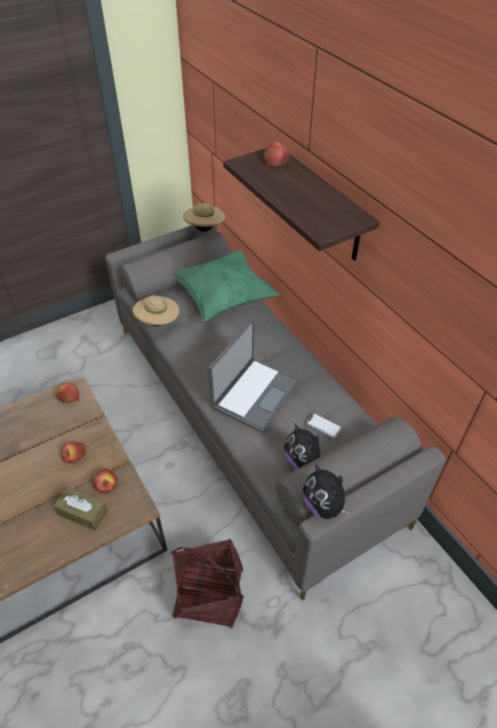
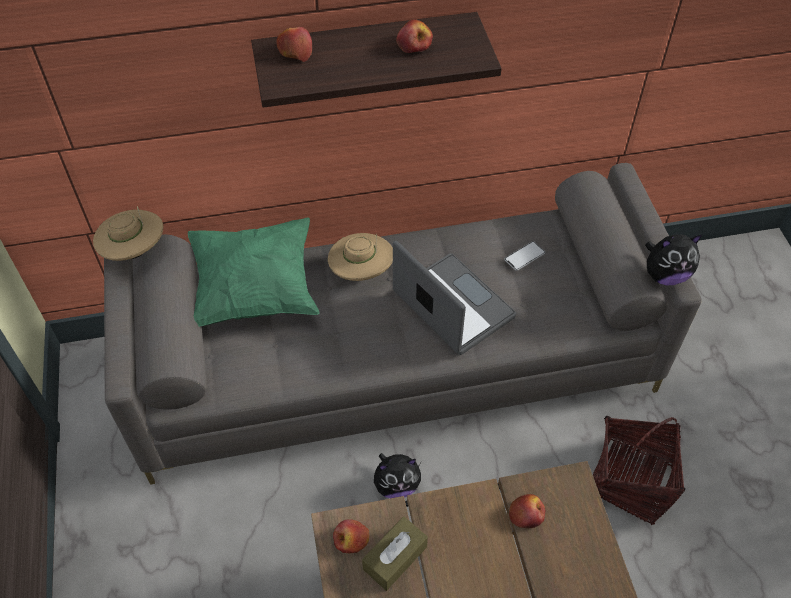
camera: 70 degrees left, 5 degrees up
brown tissue box [54,487,108,531] -> brown tissue box moved to [362,516,428,591]
apple [61,441,87,463] -> apple moved to [396,19,433,53]
beige hat [133,296,179,326] -> beige hat moved to [328,233,393,281]
plush toy [284,424,320,469] -> plush toy moved to [374,453,421,498]

